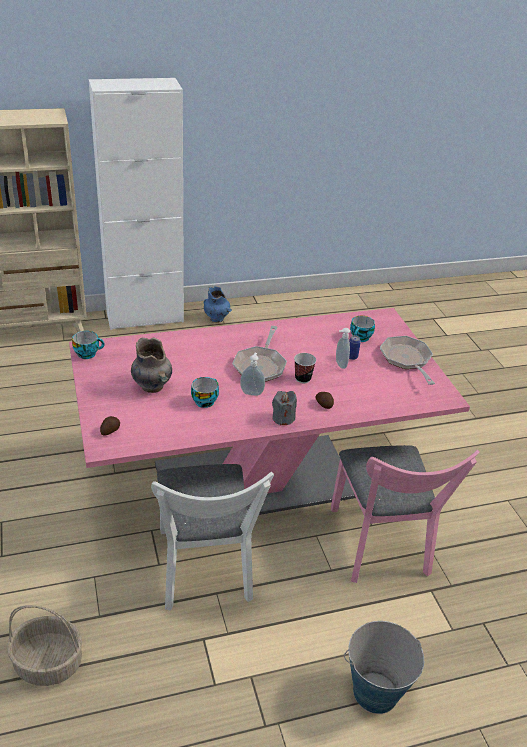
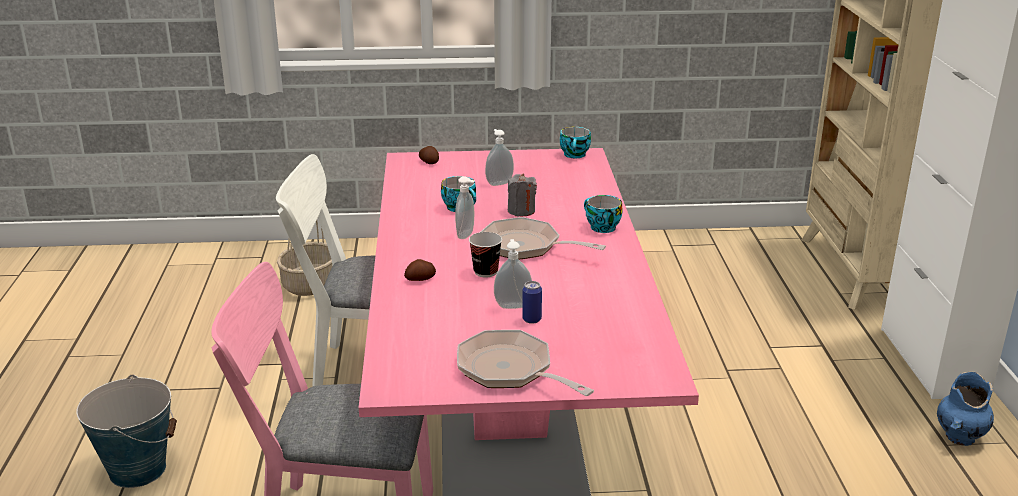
camera: 105 degrees right, 10 degrees down
grey vase [131,337,172,393] -> soap dispenser [485,129,514,186]
grey candle [272,391,297,426] -> grey candle moved to [508,173,537,216]
cup [350,316,375,342] -> cup moved to [584,195,623,233]
frying pan [380,336,435,385] -> frying pan turned 135 degrees counterclockwise [457,330,594,396]

